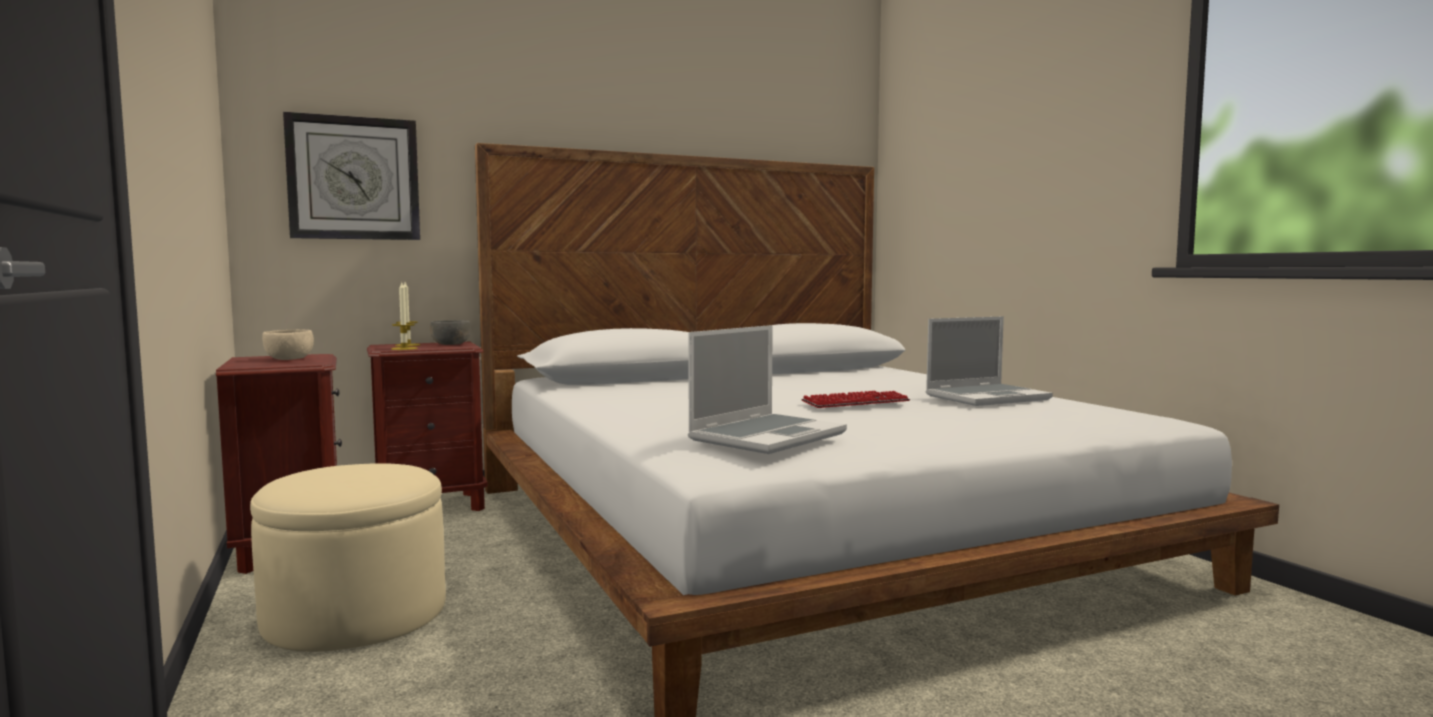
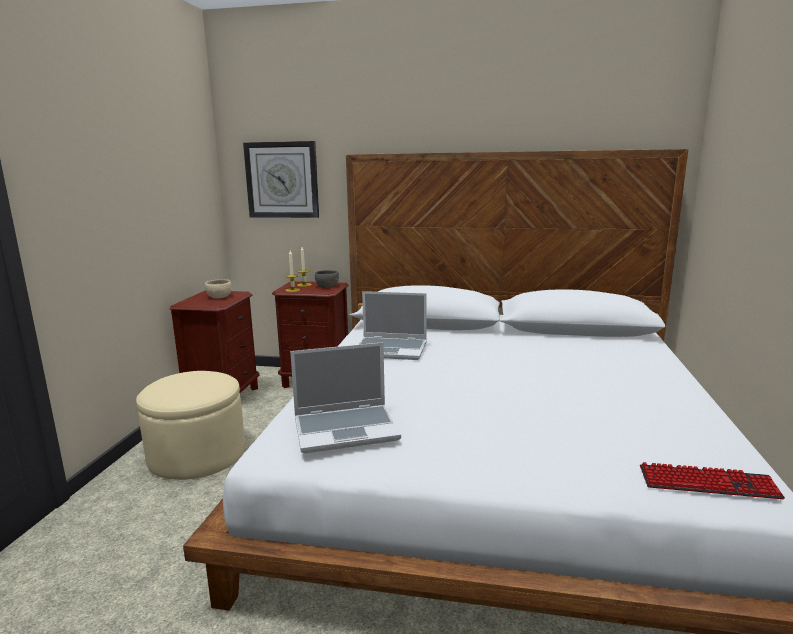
camera: 35 degrees right, 10 degrees up
keyboard [801,391,910,408] -> keyboard moved to [640,462,785,499]
laptop [926,317,1053,406] -> laptop moved to [358,291,427,360]

